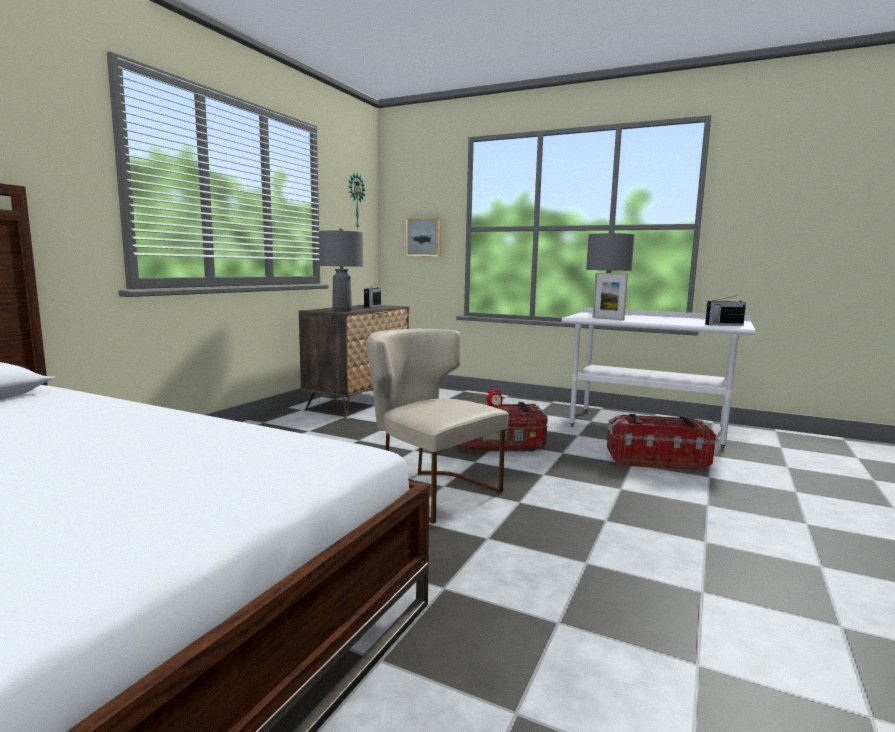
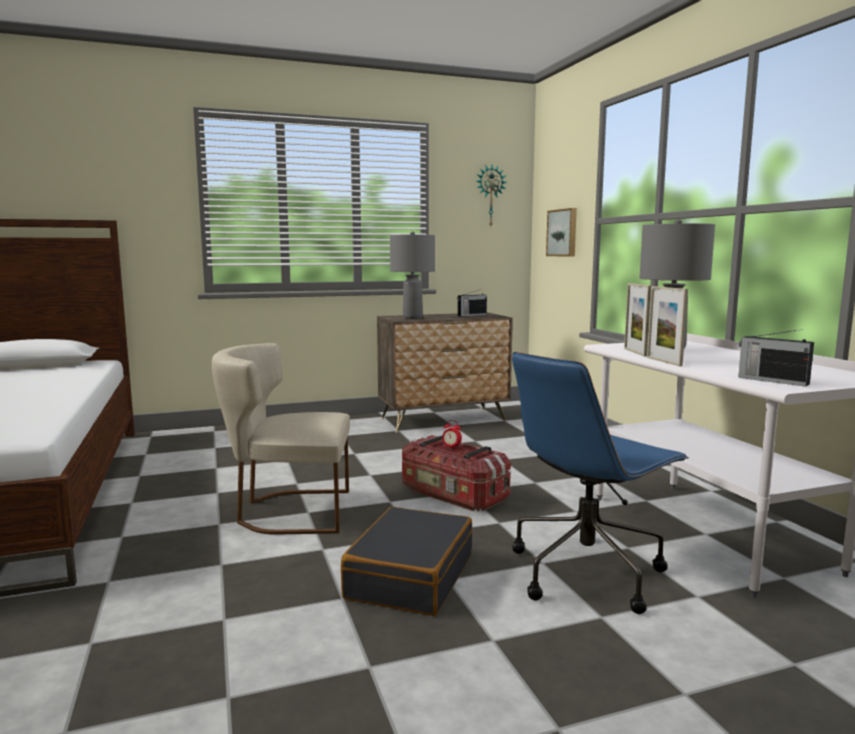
camera: 45 degrees right, 0 degrees up
beige chair [366,329,509,524] -> beige chair turned 90 degrees counterclockwise [212,343,350,535]
storage box [607,414,716,471] -> blue office chair [512,352,689,614]
none -> black suitcase [341,507,472,616]
none -> picture frame [647,286,688,366]

